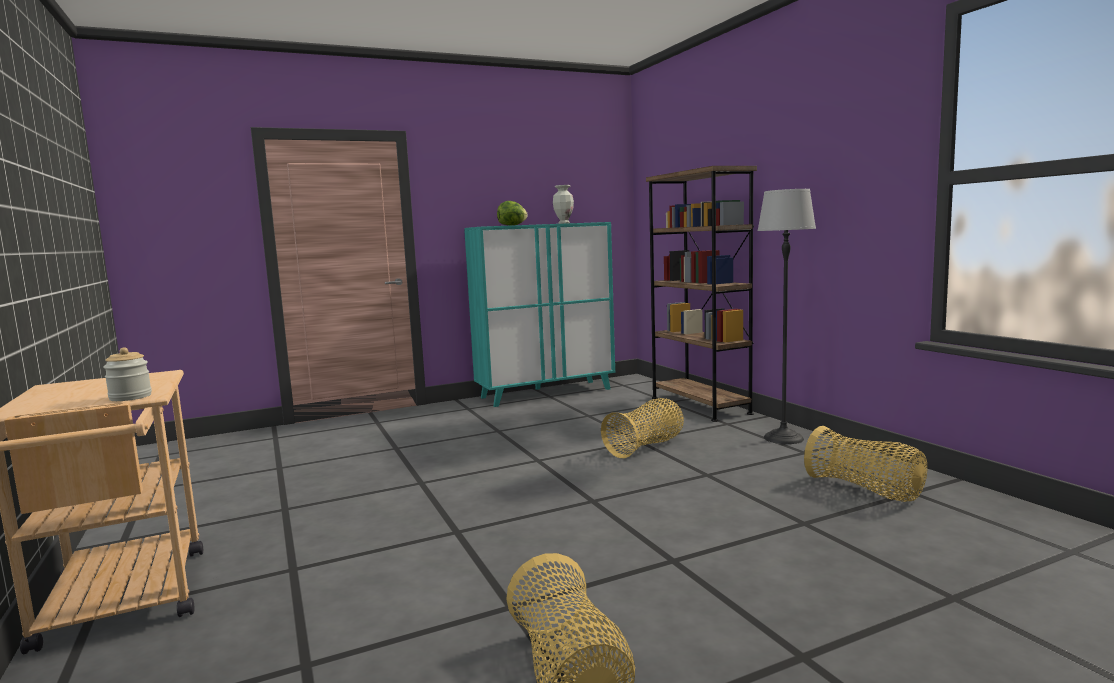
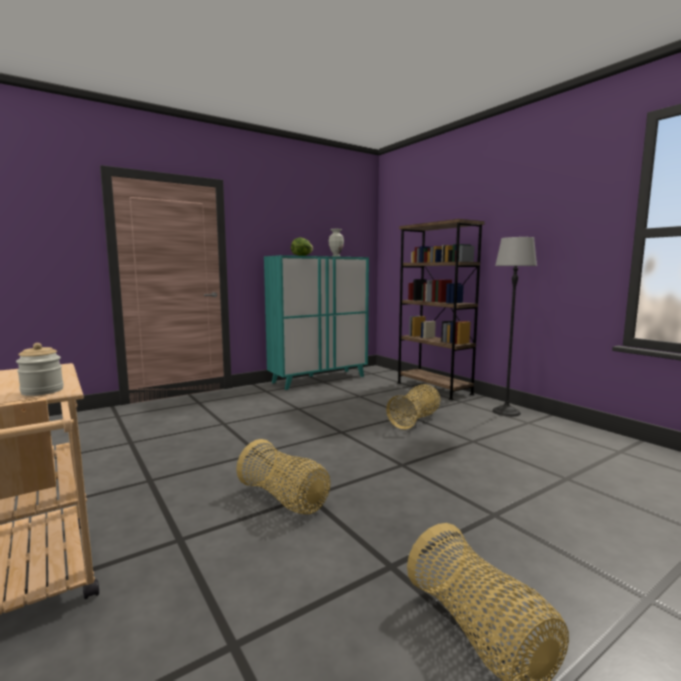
camera: 10 degrees left, 0 degrees up
basket [804,426,927,502] -> basket moved to [236,439,330,514]

